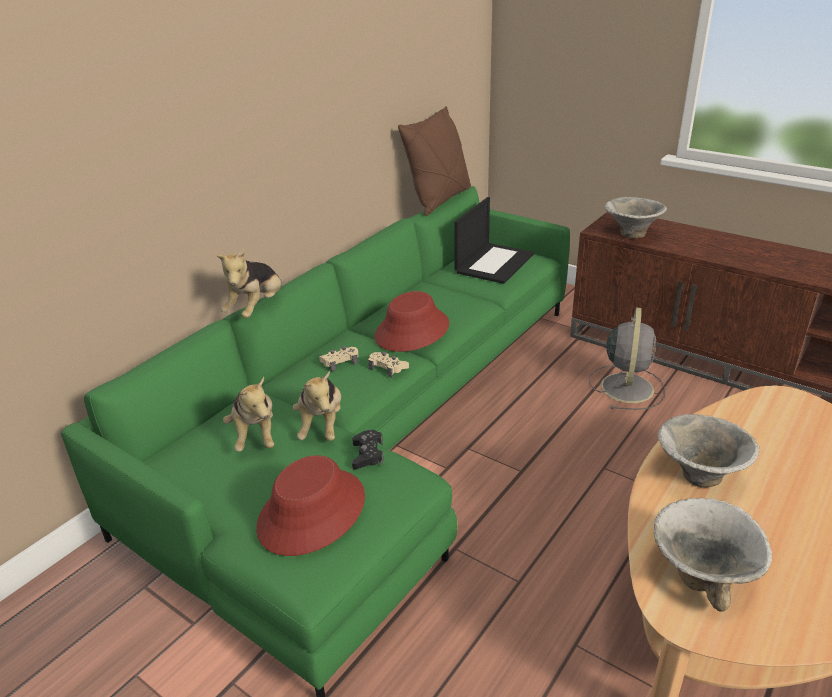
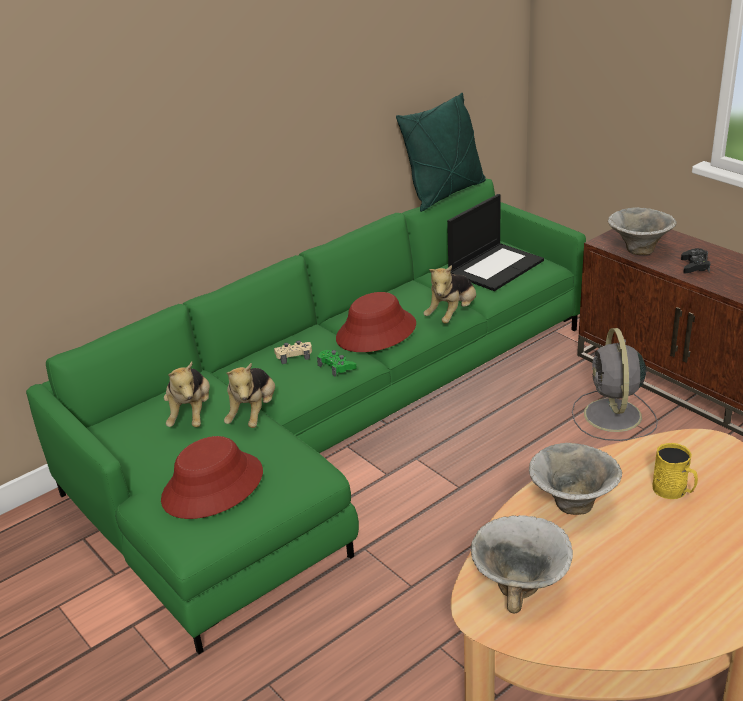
camera: 15 degrees right, 0 degrees up
plush toy [217,249,282,318] -> plush toy moved to [423,265,476,323]
black game controller [352,430,384,469] -> black game controller moved to [681,248,711,273]
beige game controller [368,352,409,378] -> green game controller [317,350,357,377]
brown pillow [398,106,471,216] -> green pillow [396,93,486,212]
grey fan [589,308,665,410] -> grey fan turned 150 degrees clockwise [572,328,658,441]
none -> yellow mug [652,443,698,499]

